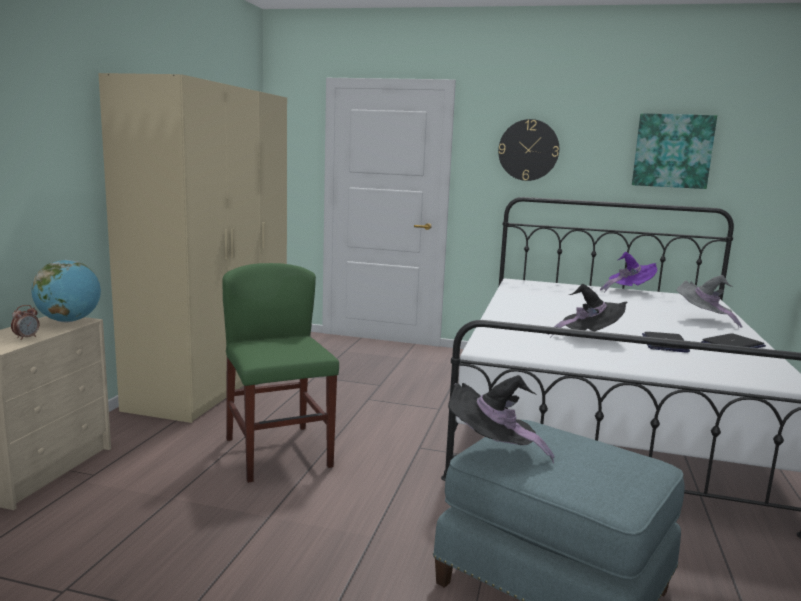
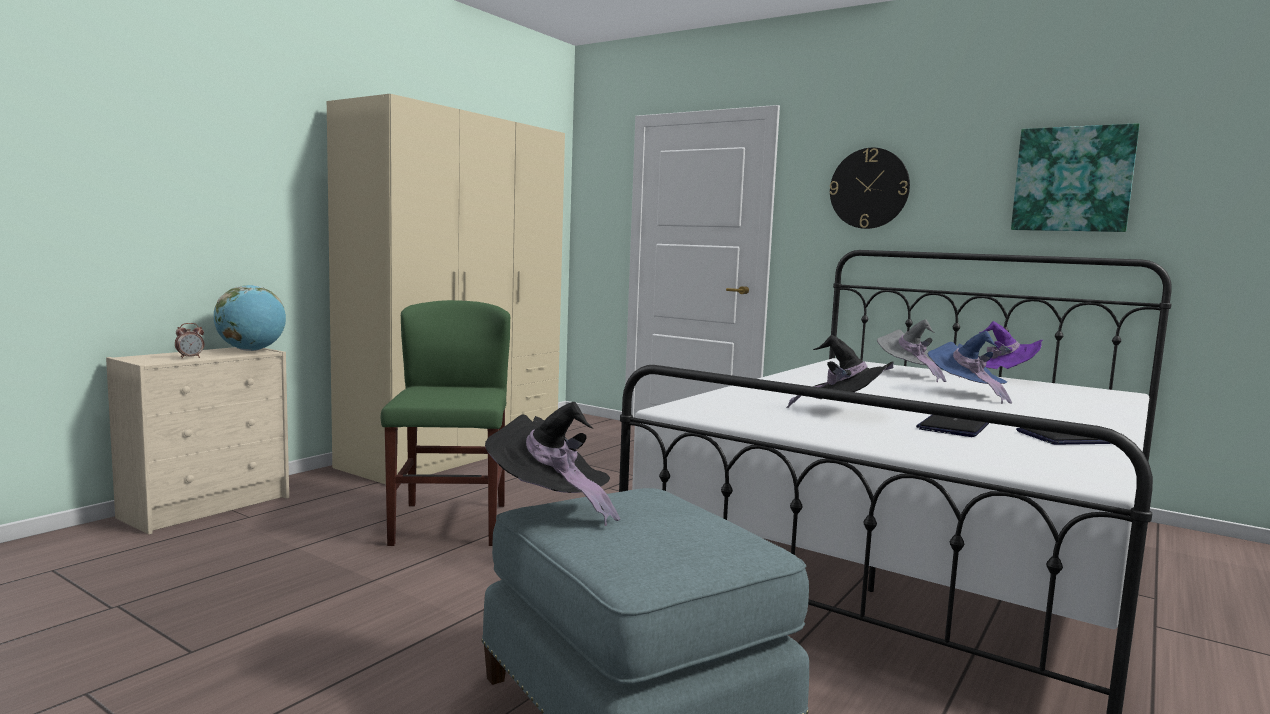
camera: 20 degrees right, 5 degrees down
grey hat [676,275,742,328] -> grey hat moved to [877,319,947,382]
none -> blue hat [928,331,1012,404]

